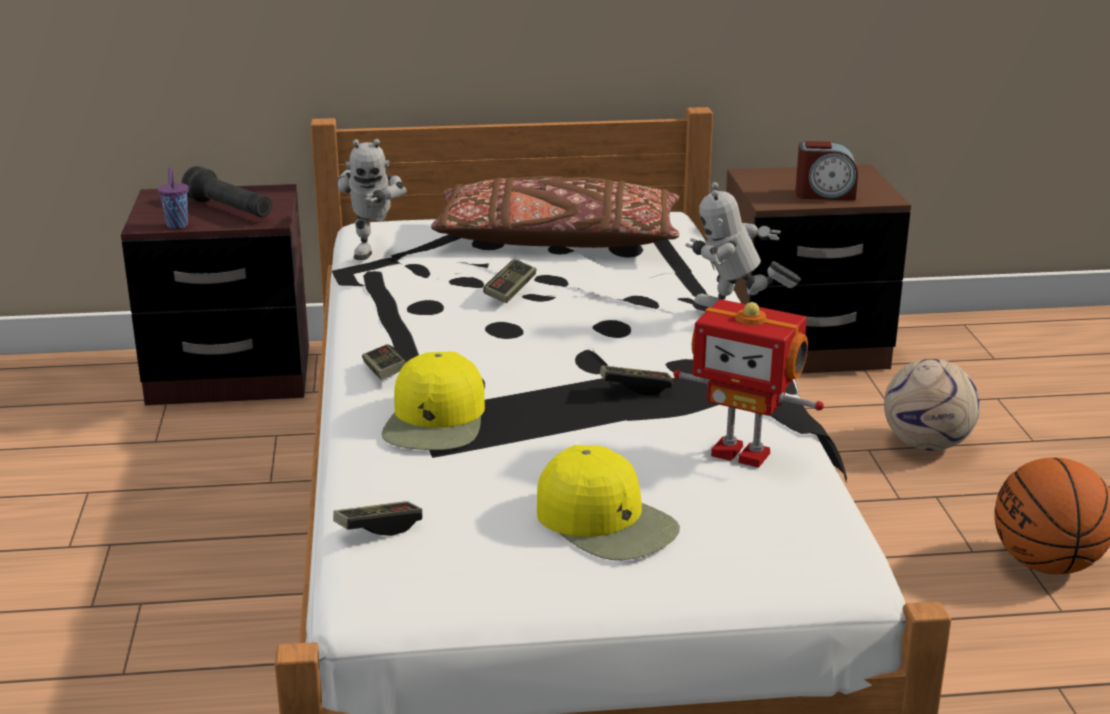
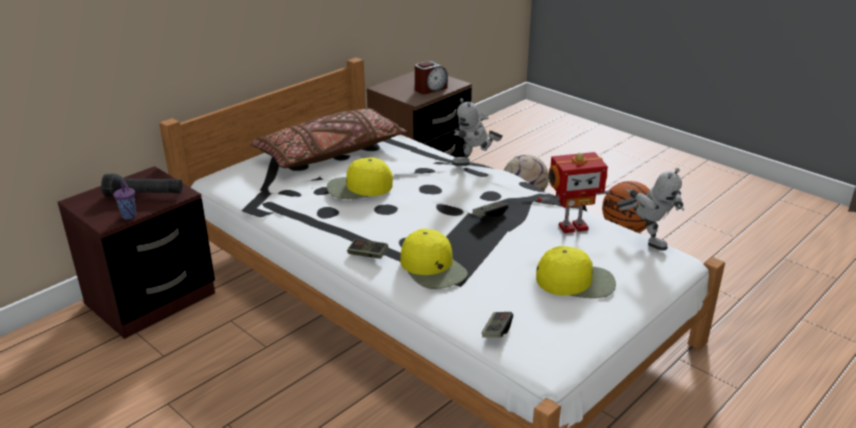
camera: 40 degrees left, 5 degrees up
toy robot [336,139,407,260] -> toy robot moved to [617,168,684,251]
game controller [483,259,536,303] -> yellow cap [327,157,393,199]

